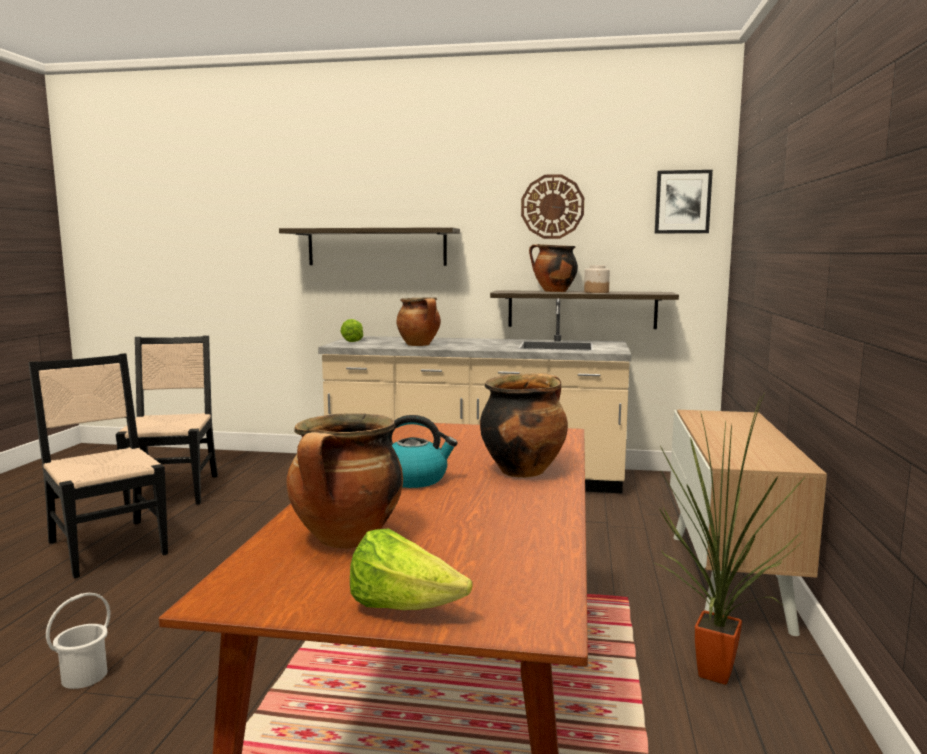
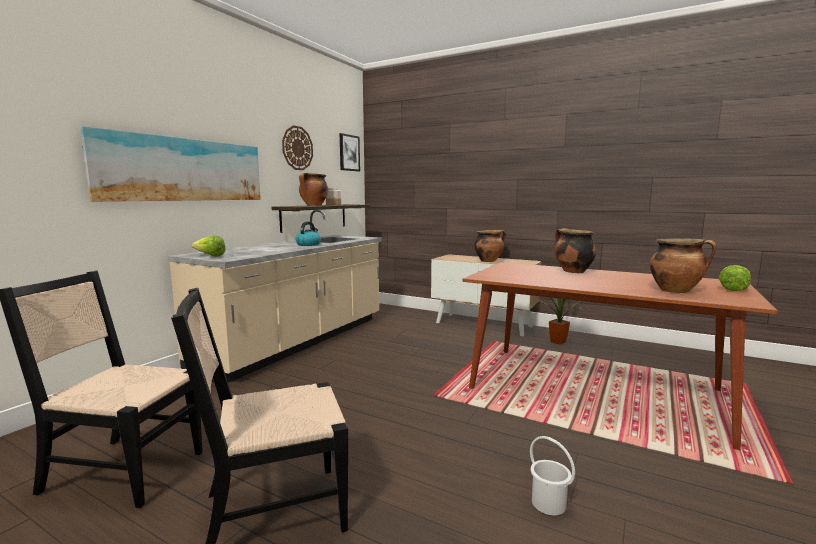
camera: 70 degrees left, 0 degrees up
shelf [279,227,460,266] -> picture [81,126,261,202]
kettle [388,415,458,488] -> kettle moved to [296,221,321,246]
cooking pot [396,298,441,346] -> cooking pot moved to [474,230,506,262]

